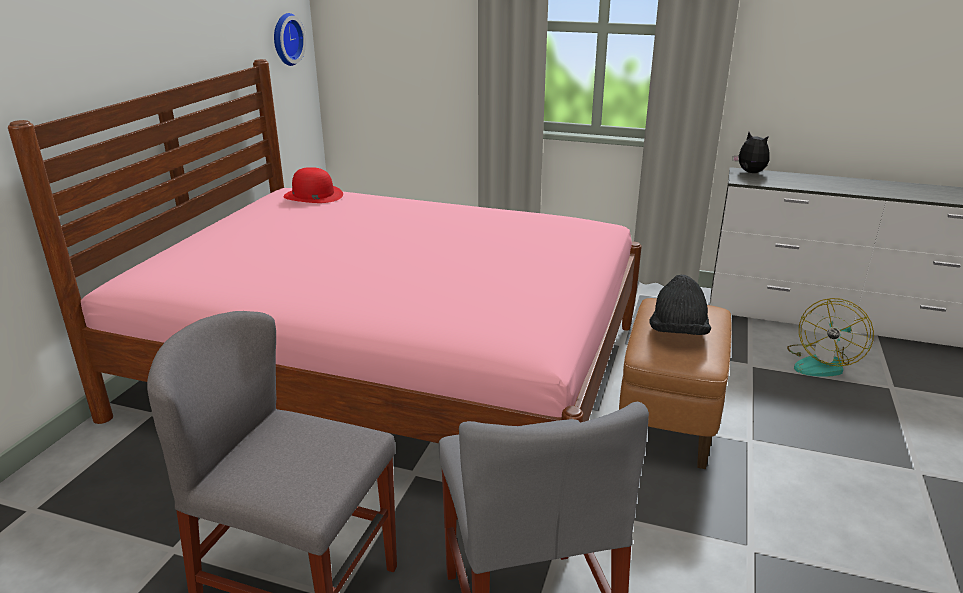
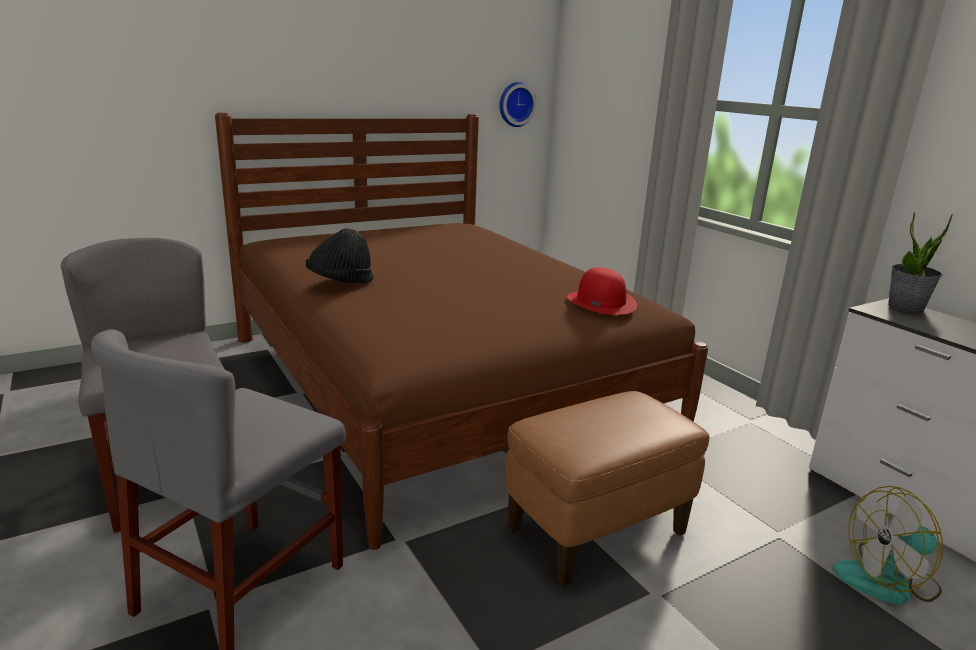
camera: 40 degrees right, 5 degrees down
pink bed [8,59,642,443] -> brown bed [215,113,708,550]
red hat [284,167,343,203] -> red hat moved to [566,267,637,315]
black hat [649,275,711,335] -> black hat moved to [306,228,374,283]
plush toy [733,132,770,173] -> potted plant [888,212,953,313]

